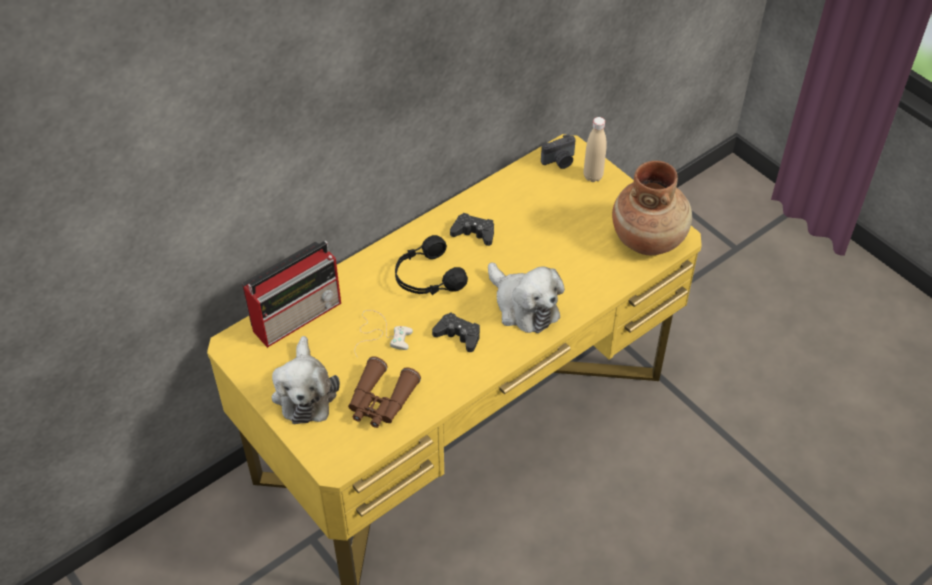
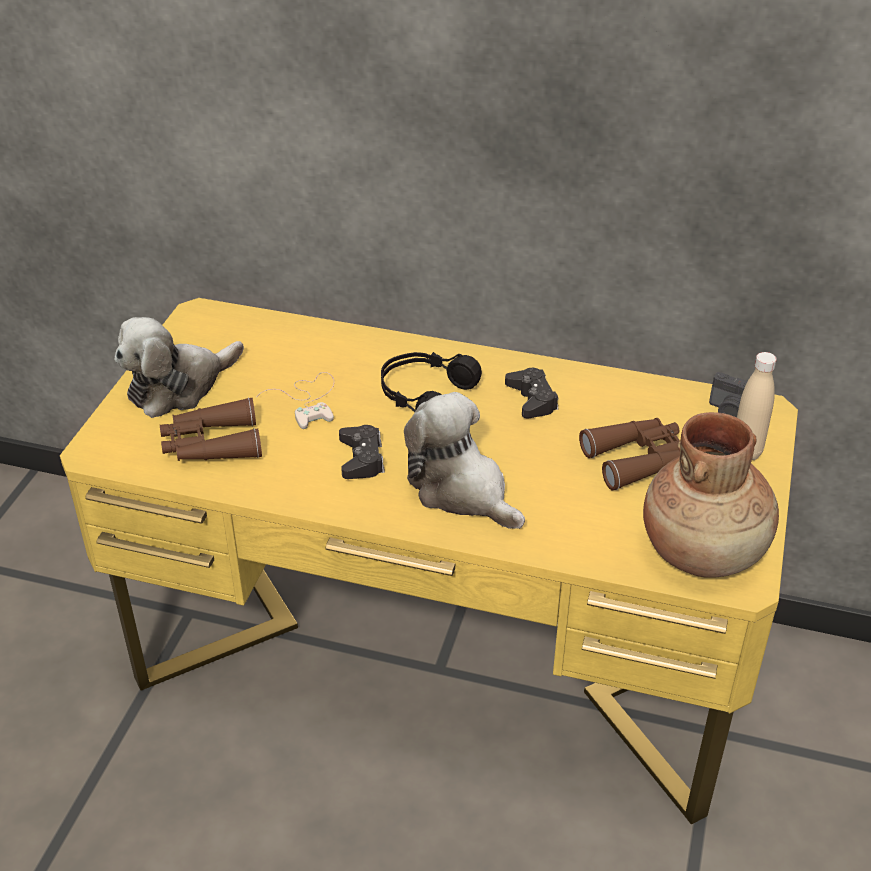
camera: 55 degrees right, 10 degrees down
radio [242,241,341,348] -> none
plush toy [488,263,565,333] -> plush toy turned 120 degrees clockwise [404,392,525,529]
none -> brown binoculars [579,418,680,490]

